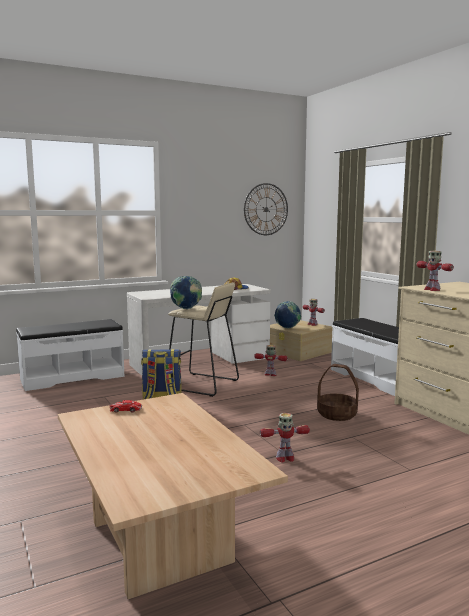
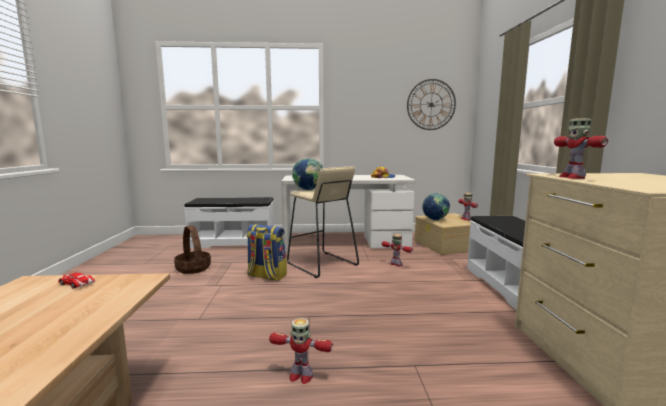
camera: 25 degrees right, 0 degrees up
basket [317,364,359,421] -> basket moved to [174,226,211,274]

